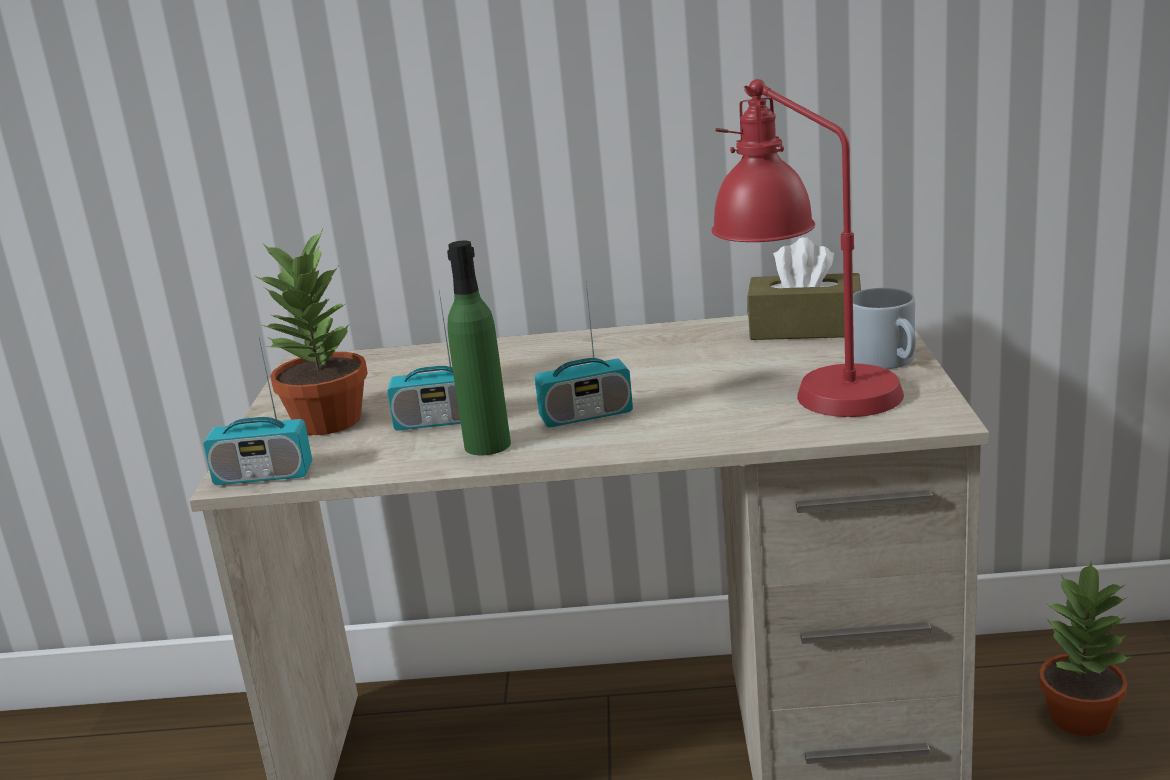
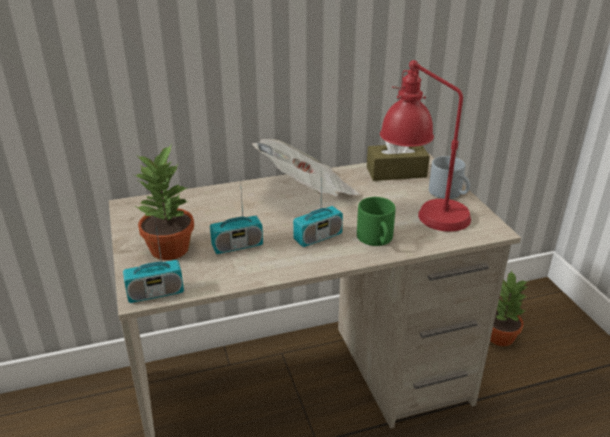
camera: 20 degrees left, 10 degrees up
green bottle [447,241,511,455] -> none
none -> newspaper [252,139,360,197]
none -> green mug [357,197,396,246]

